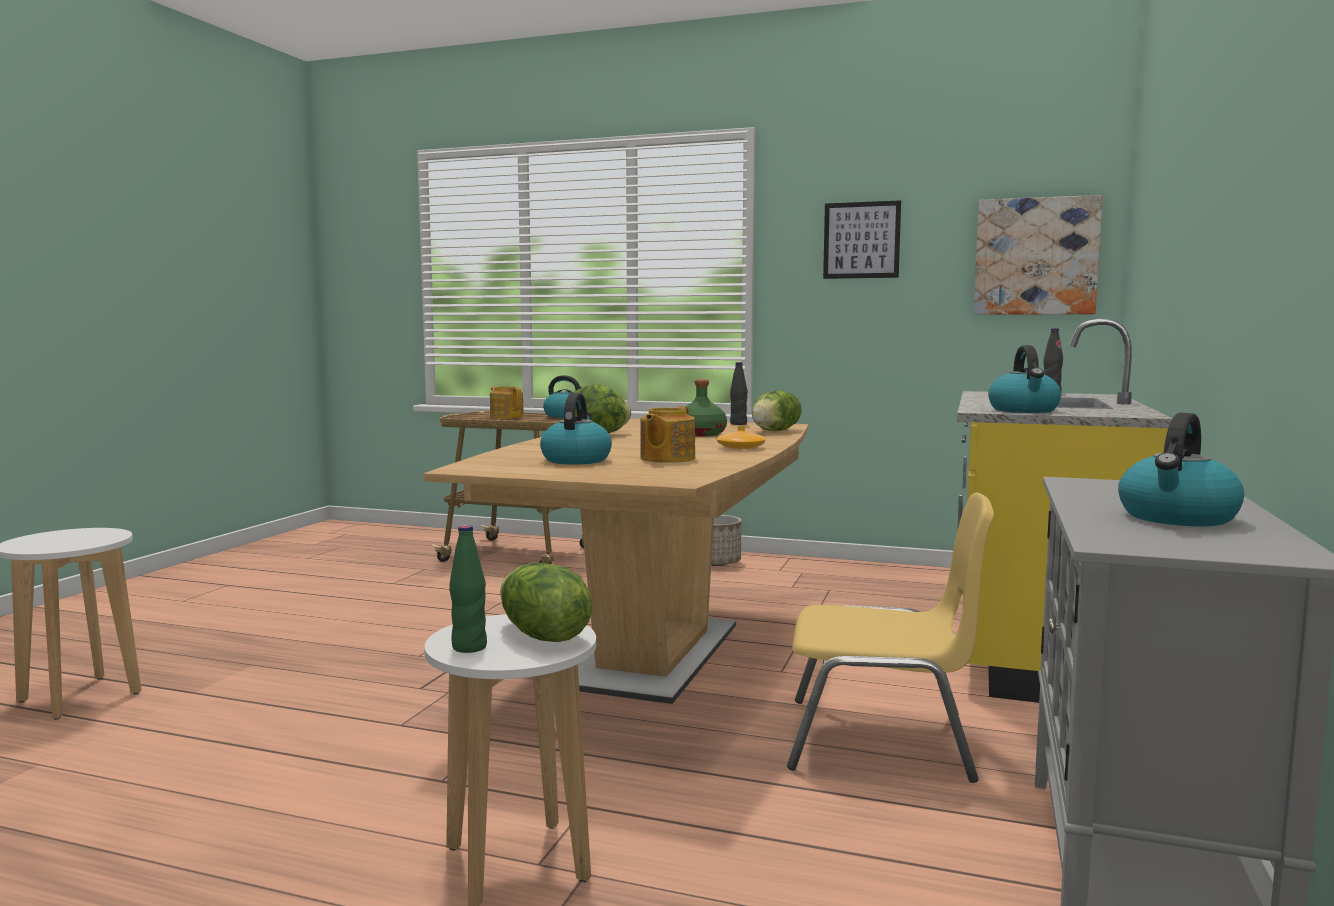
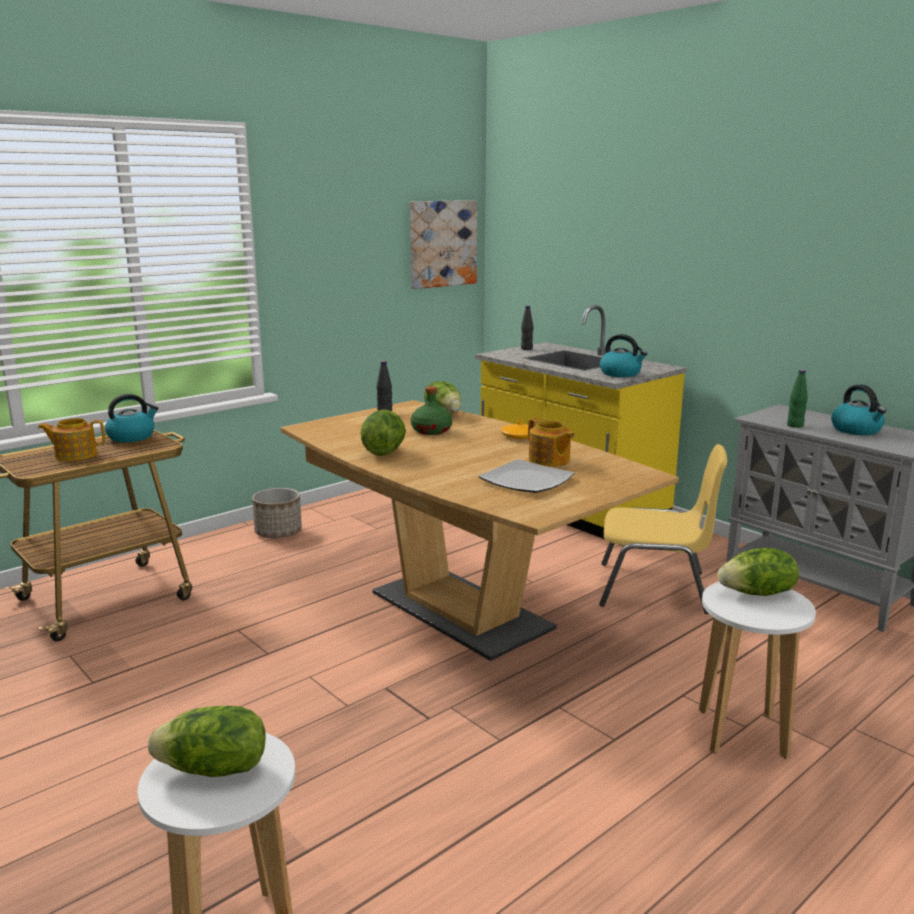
camera: 60 degrees left, 10 degrees up
green bottle [449,525,487,653] -> green bottle moved to [787,370,808,428]
kettle [540,393,612,465] -> plate [478,459,575,493]
yellow chair [787,492,994,783] -> yellow chair turned 60 degrees clockwise [599,444,727,614]
picture [823,200,901,279] -> none
none -> lettuce [148,706,266,777]

